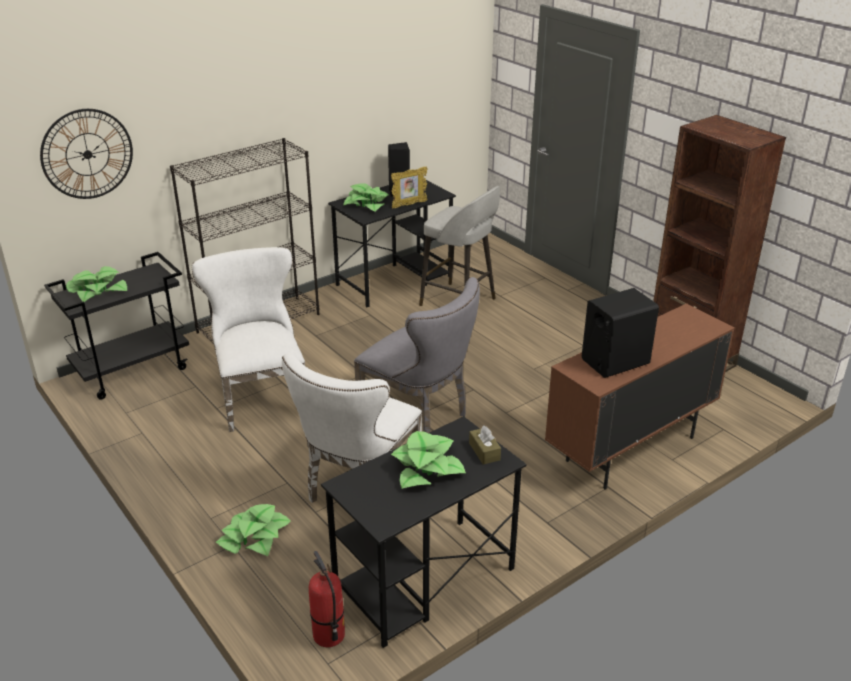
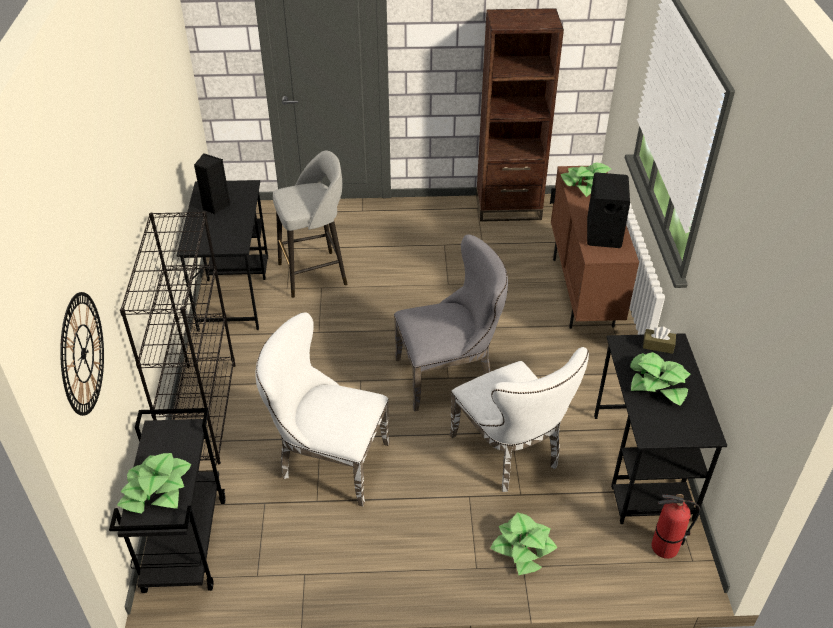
camera: 55 degrees left, 10 degrees up
potted plant [343,183,388,212] -> potted plant moved to [561,163,611,197]
picture frame [391,167,428,208] -> none

